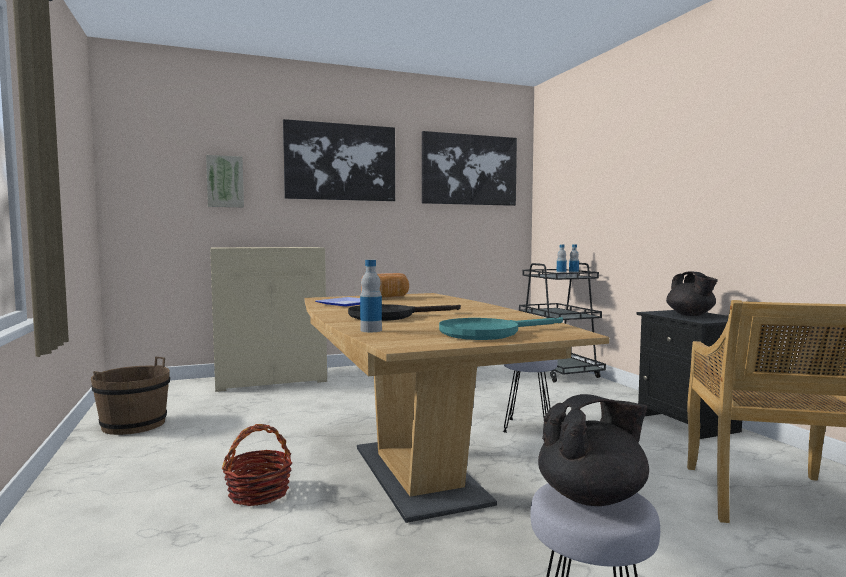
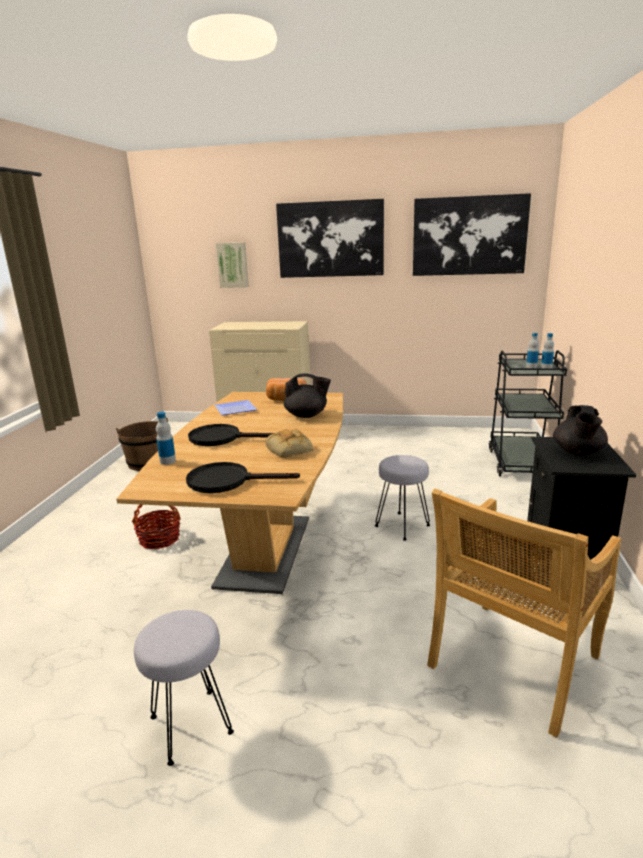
camera: 30 degrees right, 15 degrees up
turquoise frying pan [439,317,563,340] -> black frying pan [186,462,300,493]
black teapot [538,394,649,506] -> black teapot moved to [284,373,331,418]
none -> bread [265,429,313,458]

